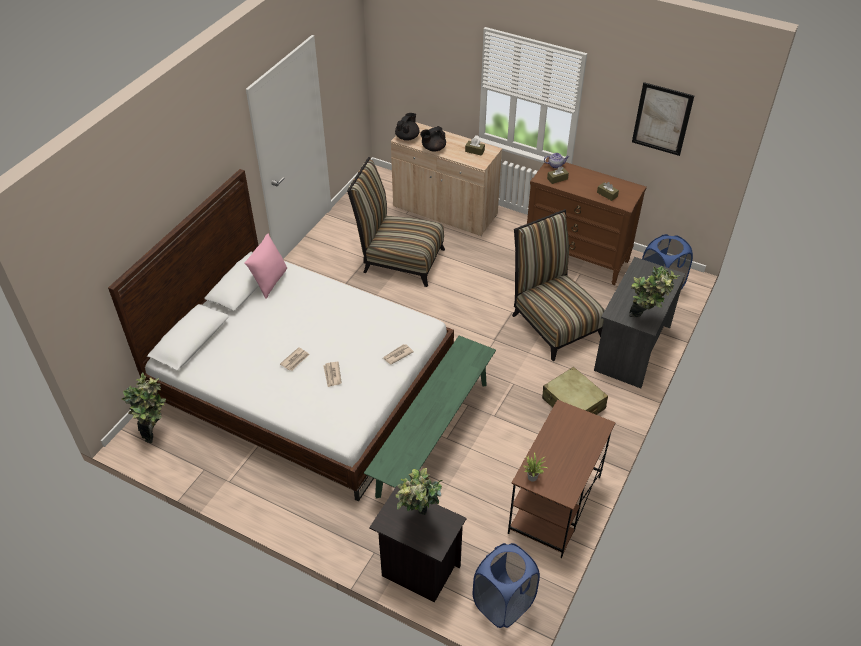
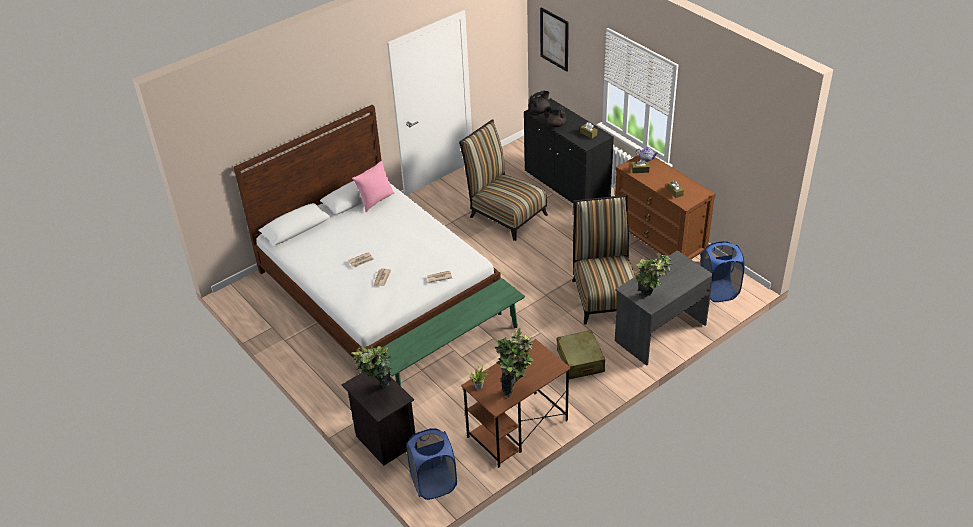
camera: 25 degrees right, 5 degrees down
potted plant [122,372,166,443] -> potted plant moved to [495,328,534,398]
beige cabinet [391,122,502,236] -> black cabinet [524,98,614,203]
picture [632,82,694,156] -> picture moved to [540,7,569,72]

